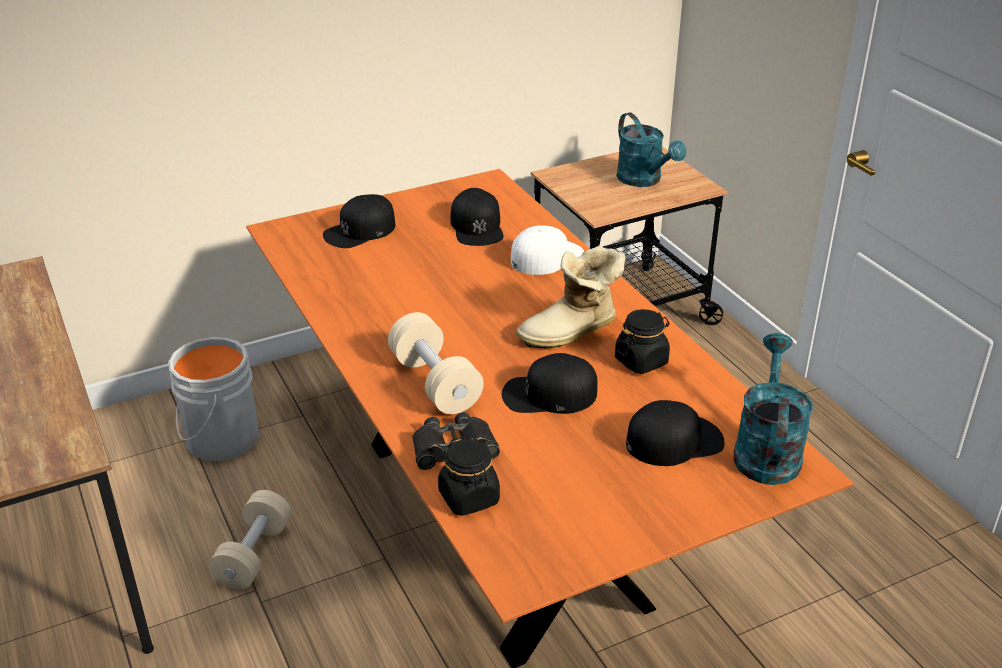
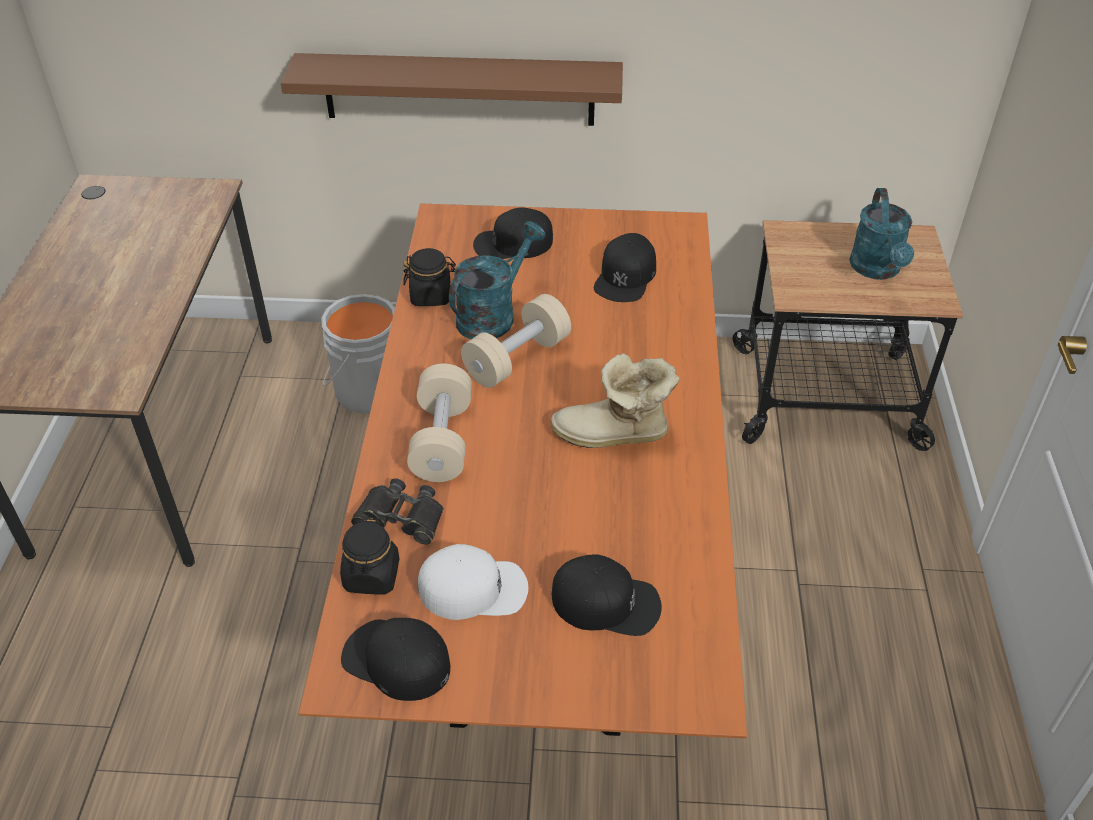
camera: 30 degrees right, 10 degrees up
beige dumbbell [209,490,291,589] -> beige dumbbell moved to [461,294,571,388]
black cap [502,353,598,414] -> black cap moved to [341,618,450,701]
white cap [511,226,584,275] -> white cap moved to [418,544,528,620]
black jar [615,309,670,374] -> black jar moved to [403,248,456,306]
turquoise watering can [733,333,813,485] -> turquoise watering can moved to [449,221,546,339]
none -> brown shelf [281,53,623,126]

